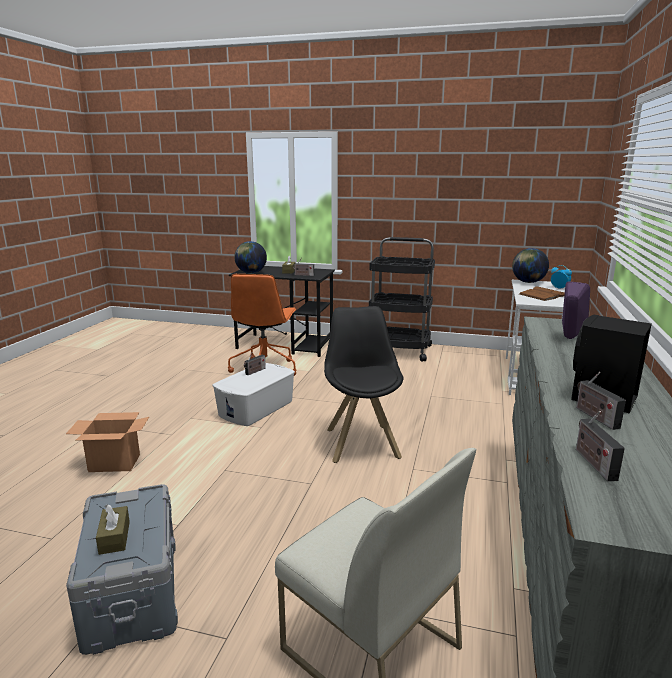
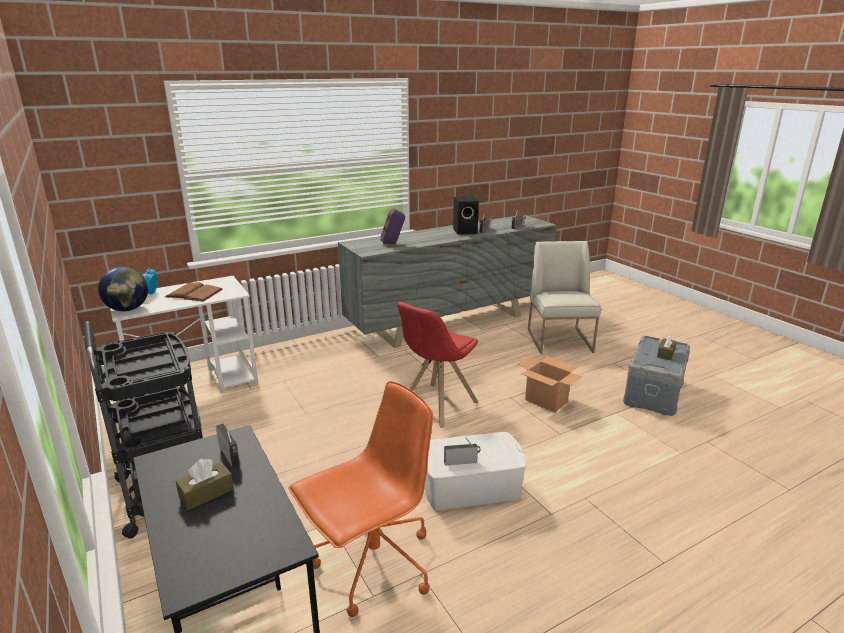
camera: 135 degrees left, 5 degrees up
cardboard box [66,412,149,472] -> cardboard box moved to [518,356,583,412]
globe [234,241,267,273] -> none
black chair [324,306,404,463] -> red chair [397,302,478,428]

